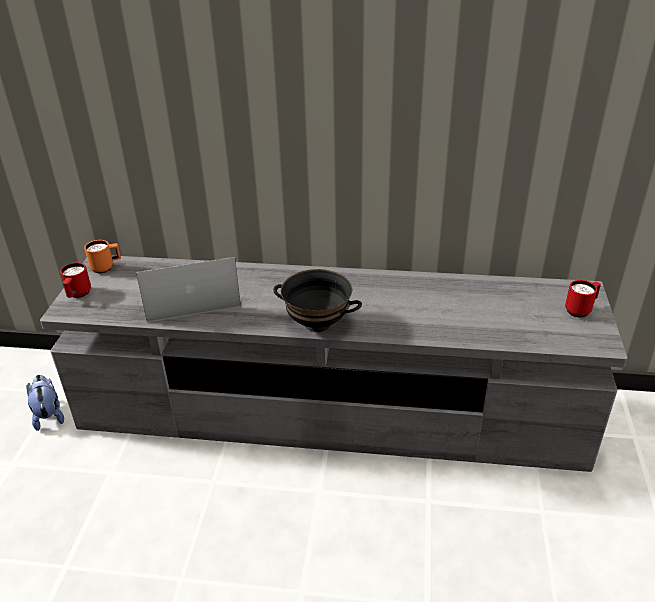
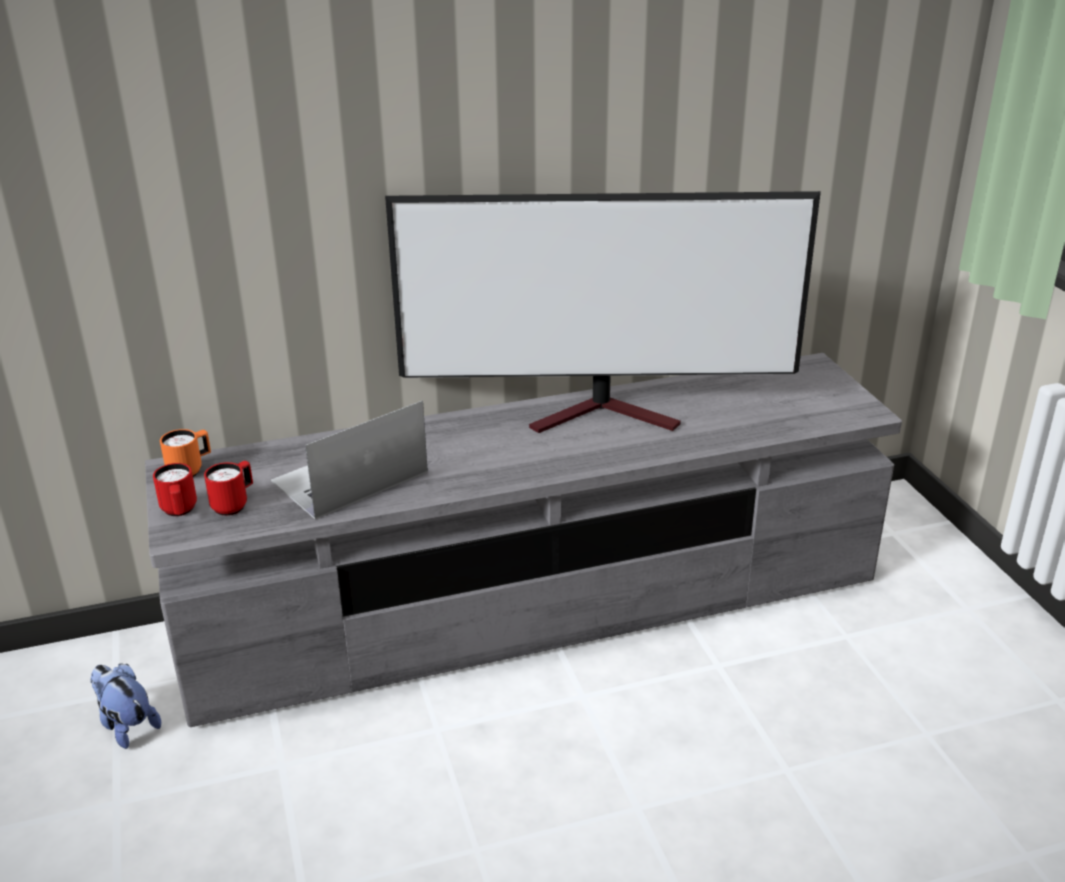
camera: 25 degrees left, 5 degrees down
black bowl [273,269,362,332] -> none
red mug [565,280,601,318] -> red mug moved to [204,461,253,516]
none -> television [385,191,821,433]

